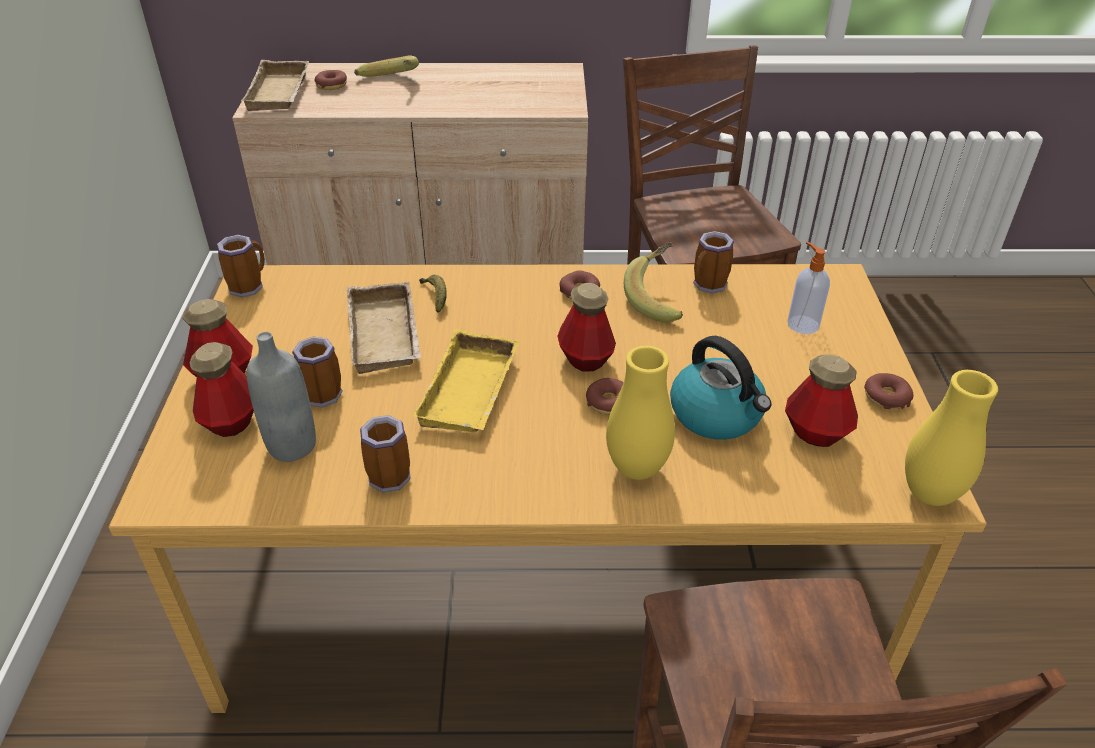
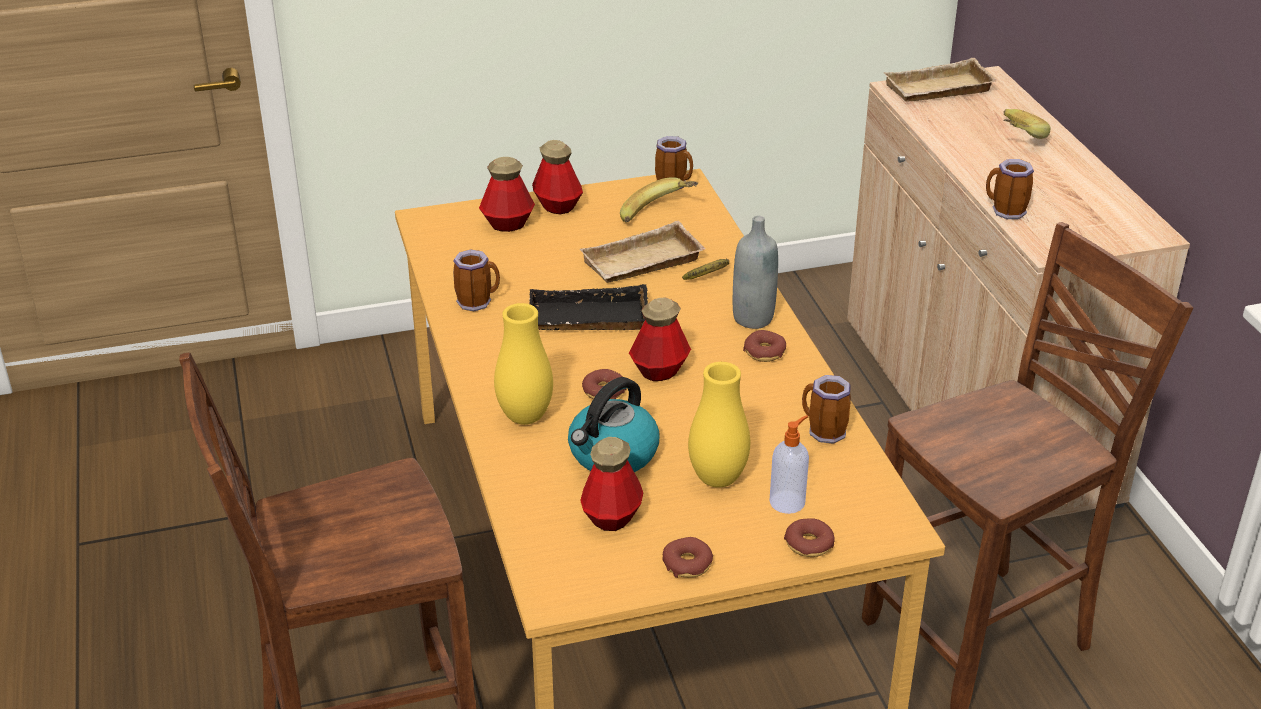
camera: 75 degrees right, 5 degrees down
grey bottle [246,332,316,462] -> grey bottle moved to [733,216,778,329]
mug [292,336,343,408] -> mug moved to [986,159,1034,219]
donut [315,70,347,90] -> donut moved to [784,518,835,557]
yellow tray [413,329,519,433] -> black tray [529,284,648,331]
banana [624,242,683,323] -> banana moved to [620,177,698,223]
yellow vase [905,370,998,506] -> yellow vase moved to [688,362,750,488]

